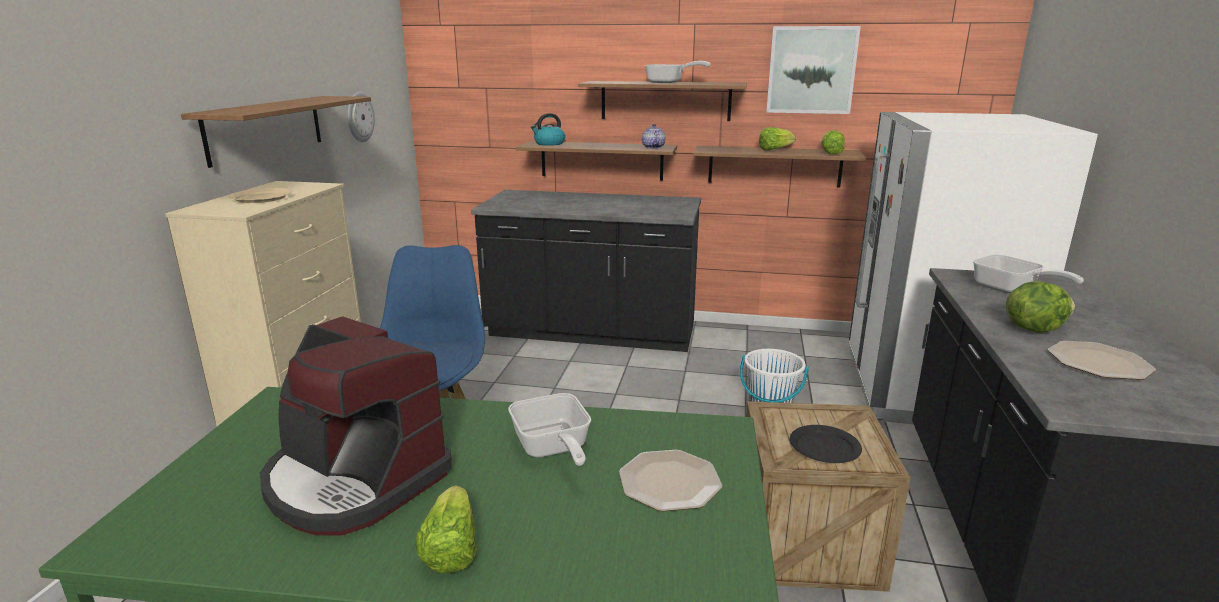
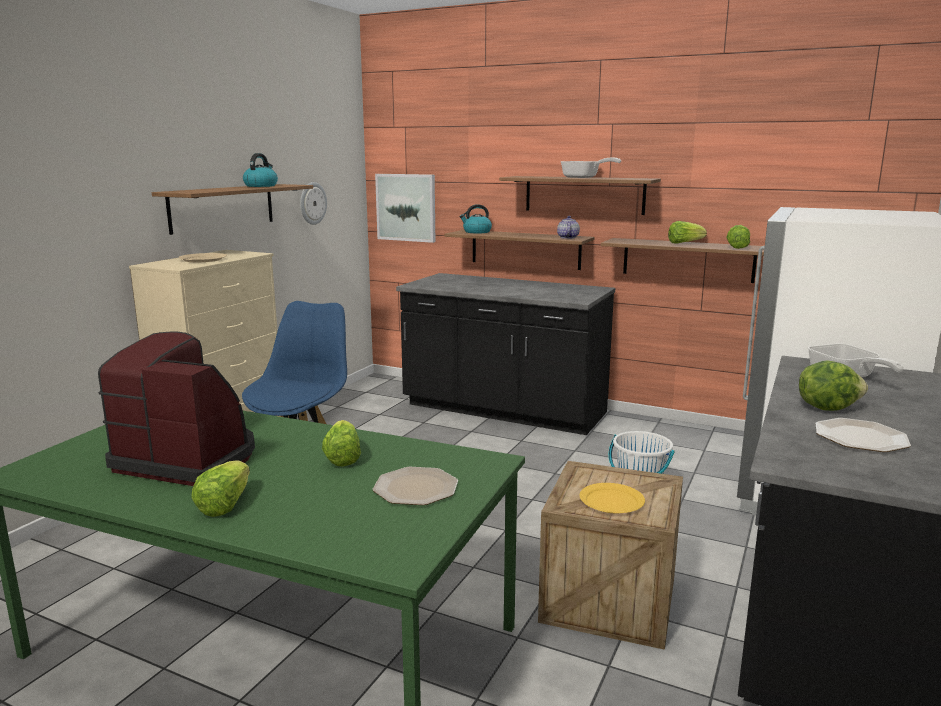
camera: 15 degrees right, 5 degrees down
coffee machine [260,316,452,536] -> coffee machine turned 150 degrees clockwise [98,331,255,486]
frying pan [508,393,591,466] -> lettuce [322,420,361,466]
picture [766,26,861,114] -> picture moved to [375,174,435,243]
black plate [790,425,862,463] -> yellow plate [579,483,645,513]
none -> kettle [243,153,278,187]

